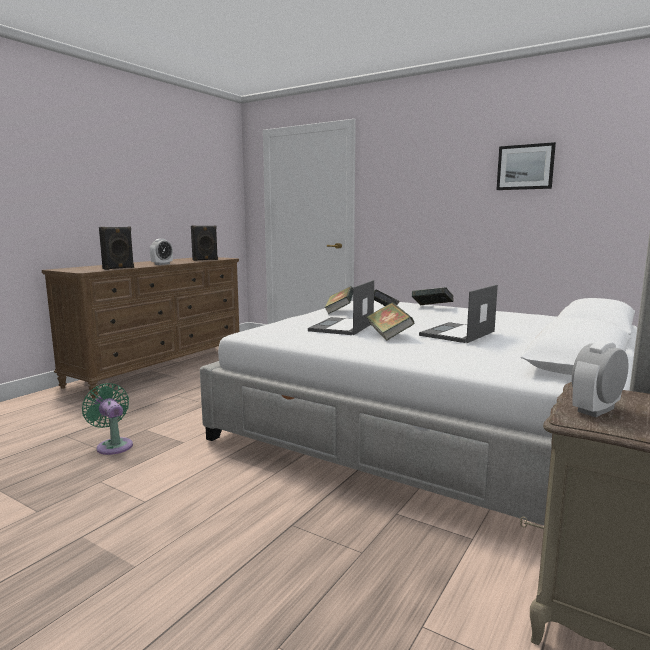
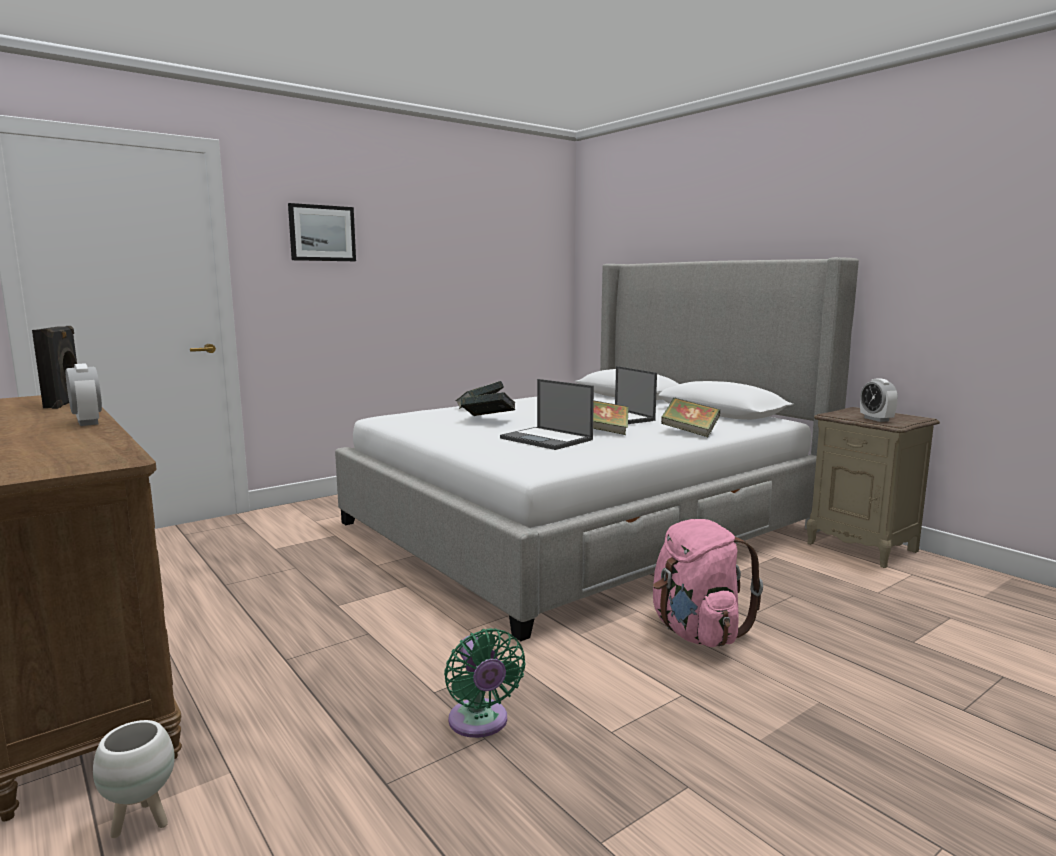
camera: 70 degrees left, 0 degrees up
green fan [82,383,133,455] -> green fan turned 90 degrees counterclockwise [444,628,526,738]
black speaker [99,227,134,270] -> none
book [324,286,353,314] -> book moved to [661,398,720,437]
picture [496,142,556,190] -> picture moved to [288,203,356,261]
none -> white planter [93,720,175,838]
none -> pink backpack [653,519,763,647]

